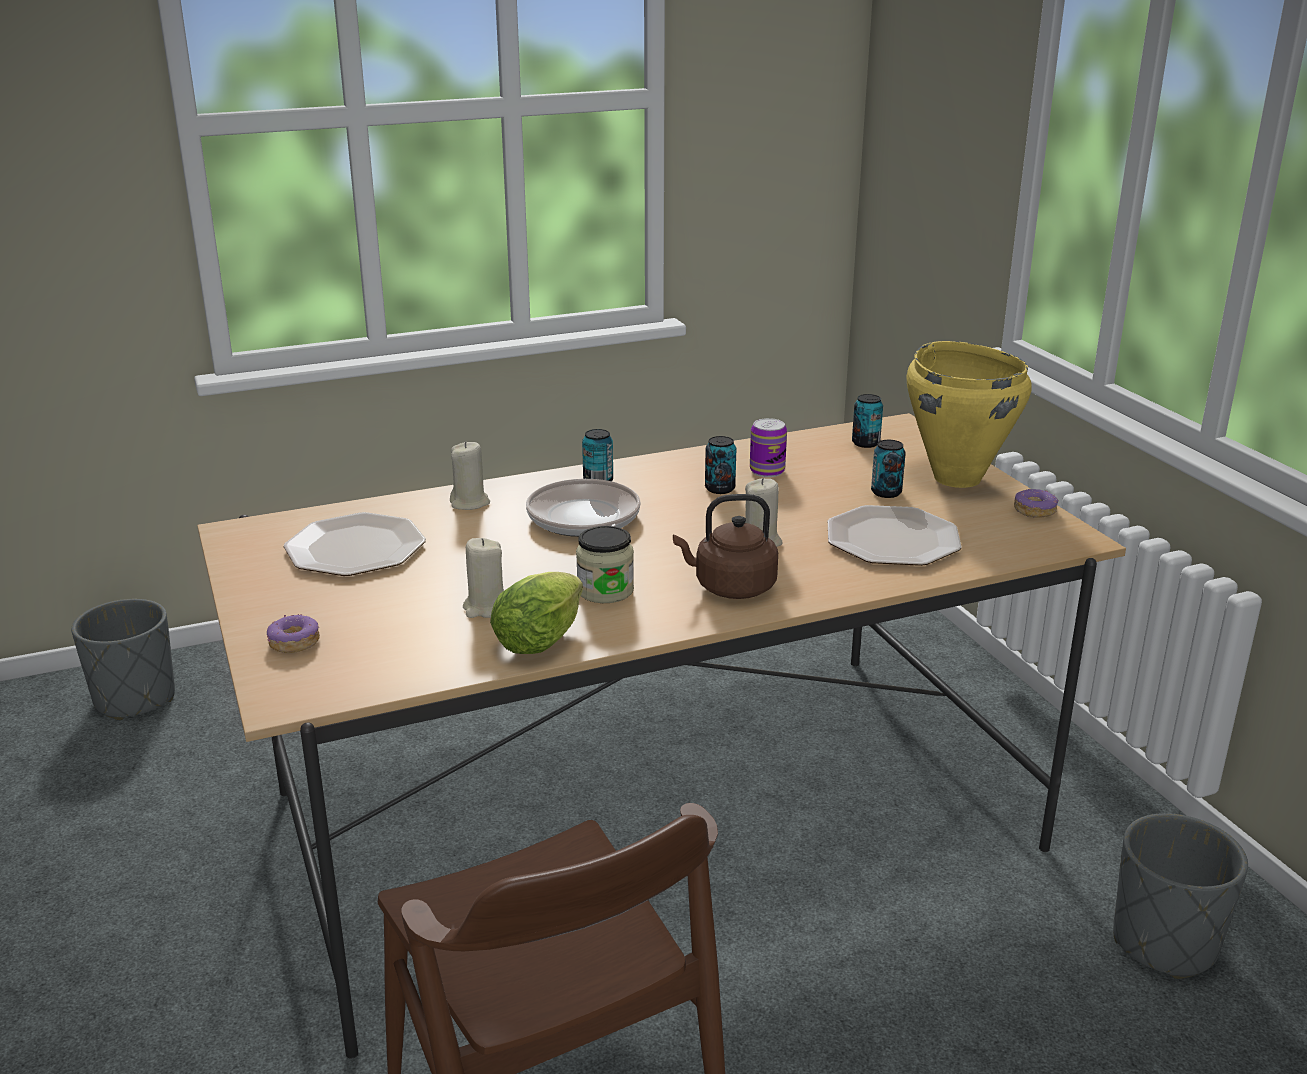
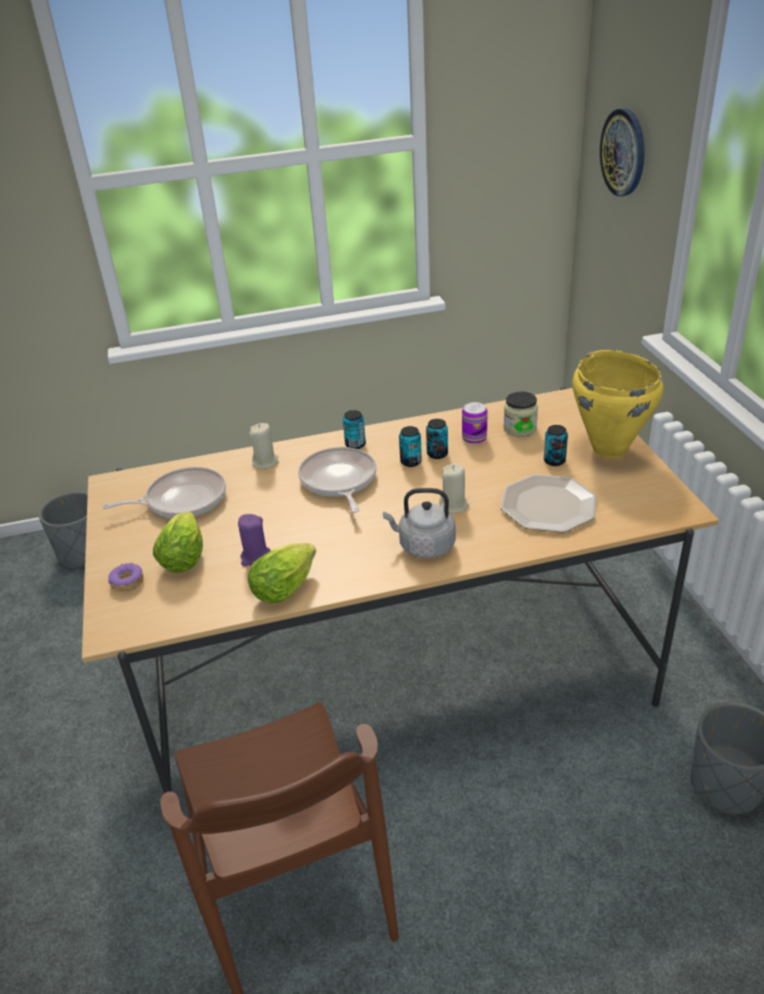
camera: 10 degrees right, 10 degrees up
plate [284,512,426,576] -> frying pan [103,467,226,518]
beige candle [463,538,504,618] -> purple candle [238,514,271,566]
jar [576,526,634,603] -> jar moved to [504,392,538,437]
brown kettle [673,494,778,599] -> grey kettle [383,488,456,558]
can [852,394,883,448] -> can moved to [399,426,422,467]
donut [1014,489,1059,518] -> none
none -> lettuce [153,511,203,573]
none -> wall clock [600,108,645,196]

